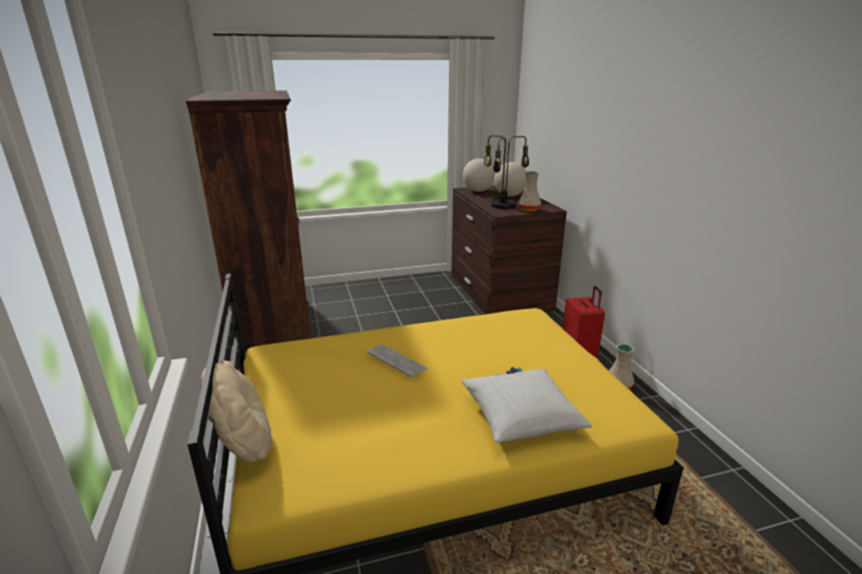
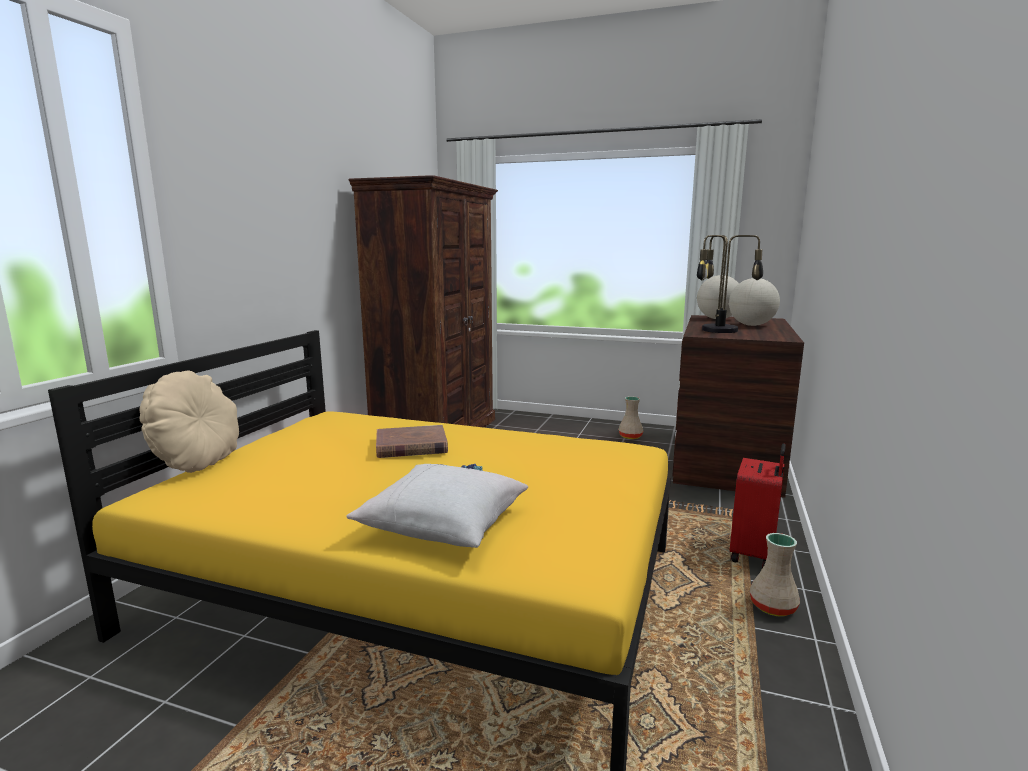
camera: 35 degrees right, 10 degrees down
keyboard [366,344,428,377] -> brown book [376,425,448,458]
beige vase [518,171,541,211] -> beige vase moved to [618,396,643,439]

